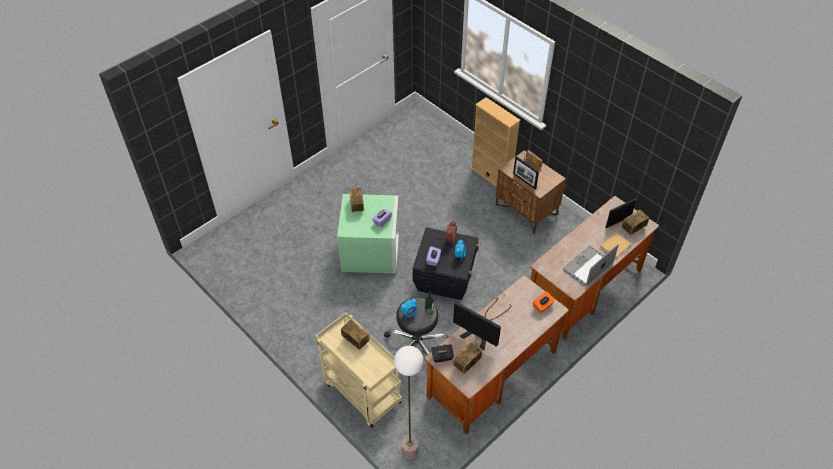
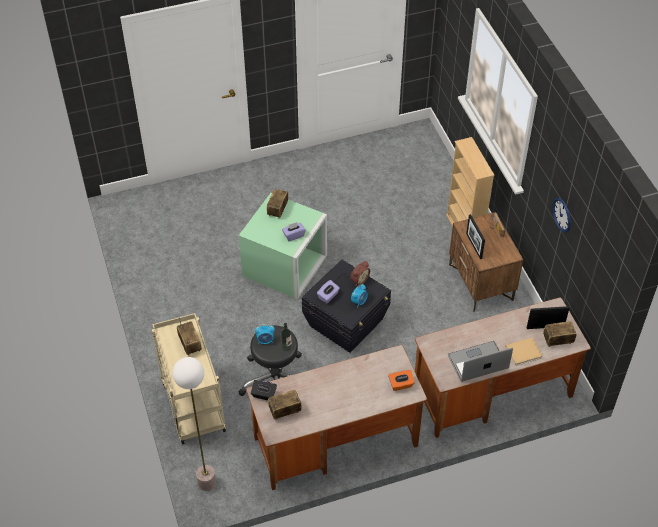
camera: 25 degrees right, 0 degrees up
monitor [453,297,512,350] -> none
none -> wall clock [553,198,571,233]

